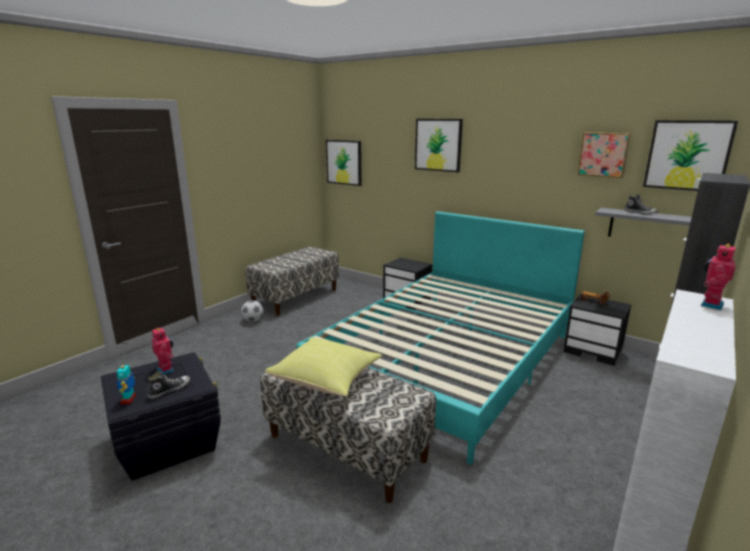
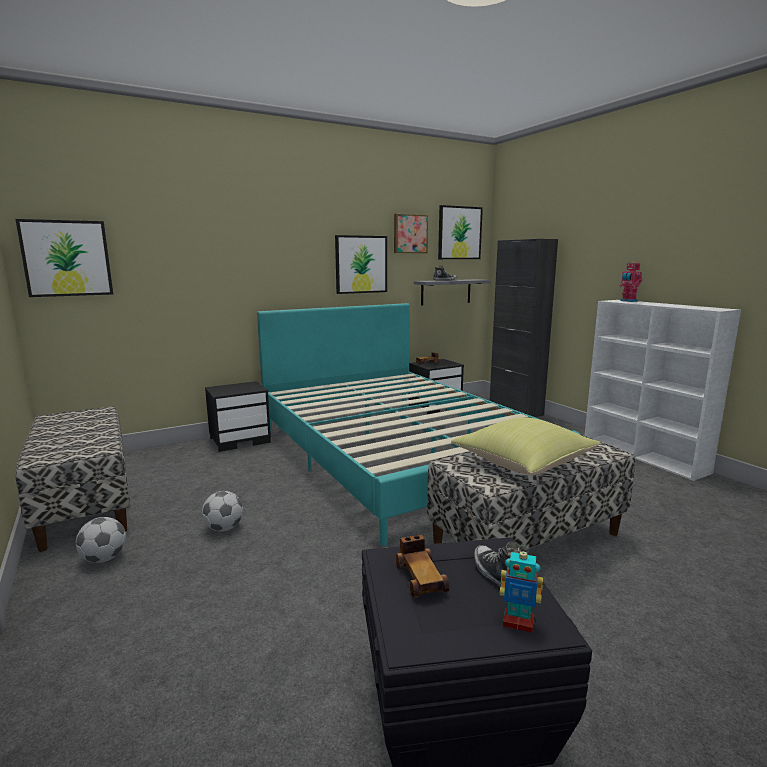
camera: 65 degrees left, 5 degrees down
toy robot [152,327,174,374] -> toy car [396,535,450,598]
picture [415,119,463,172] -> picture moved to [335,235,387,294]
none -> football [202,491,243,532]

